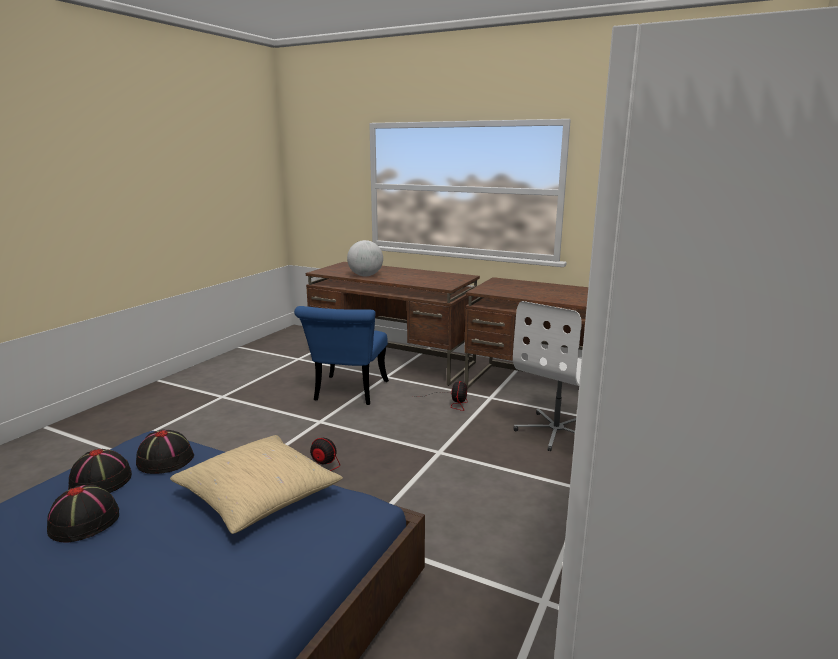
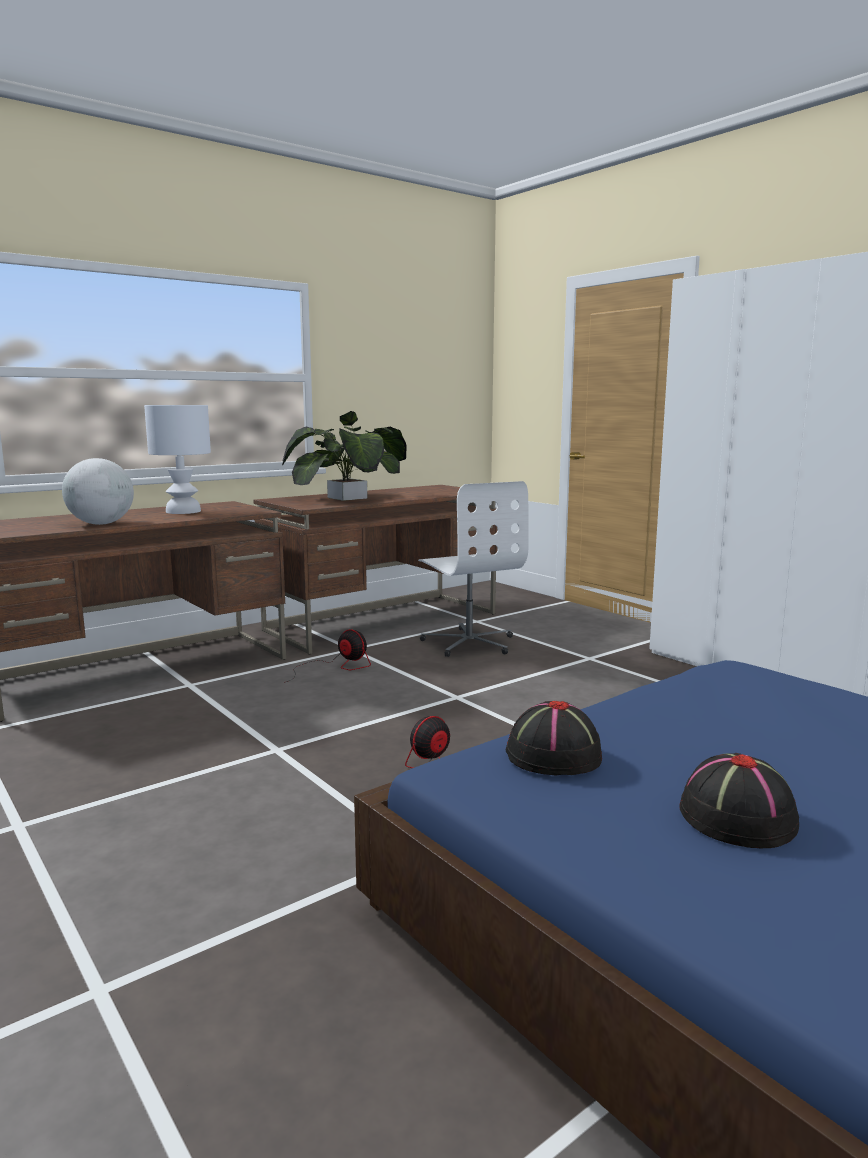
camera: 65 degrees left, 5 degrees down
black hat [68,449,132,493] -> none
beige pillow [170,435,343,534] -> none
blue chair [294,306,389,405] -> none
none -> white table lamp [144,405,211,514]
none -> potted plant [282,411,407,501]

